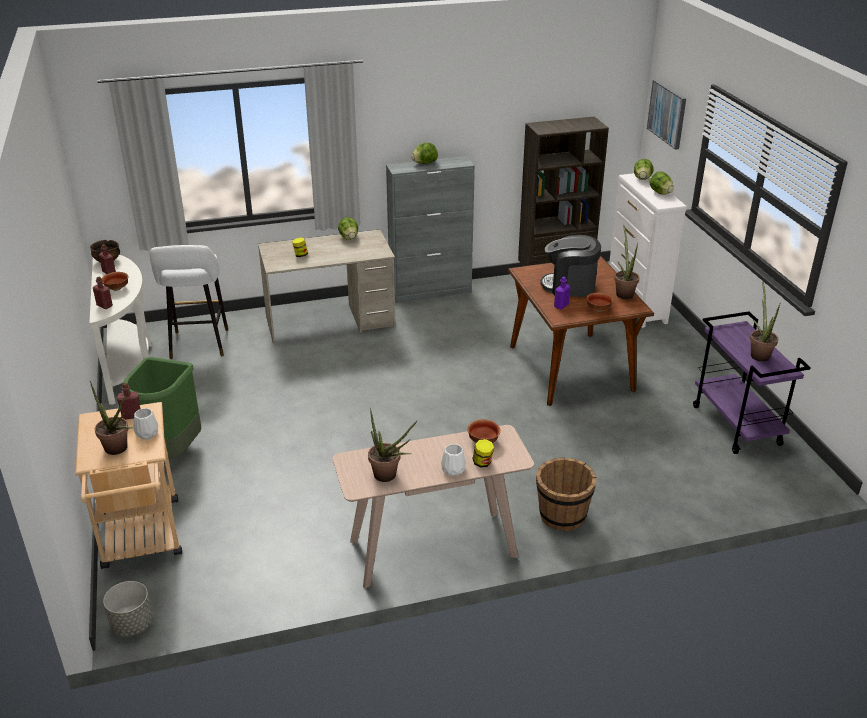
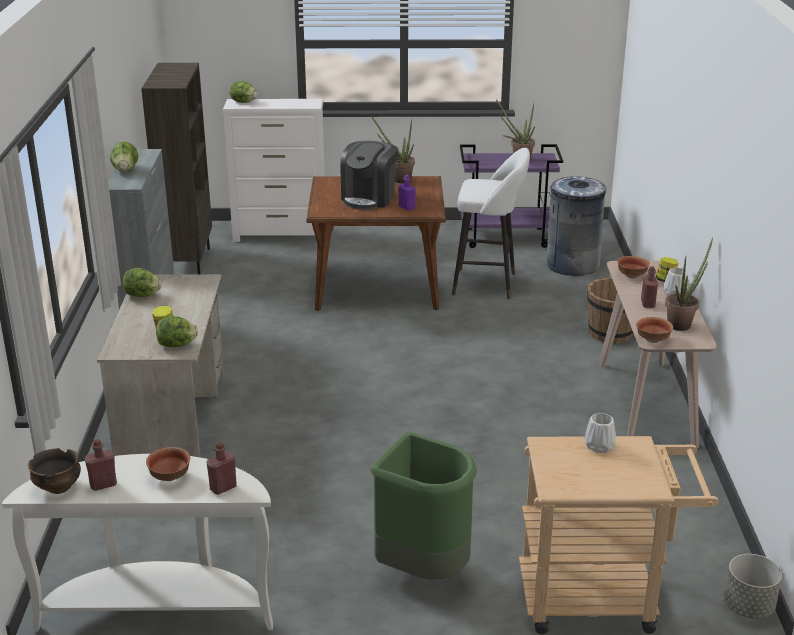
camera: 75 degrees left, 5 degrees down
potted plant [90,381,132,455] -> none
red bottle [117,383,141,420] -> red bottle moved to [641,266,658,308]
white stool [150,245,228,359] -> white stool moved to [452,148,530,299]
bowl [586,293,613,312] -> bowl moved to [636,317,673,343]
picture [647,80,686,150] -> none
lettuce [650,171,674,195] -> lettuce moved to [156,316,198,347]
none -> grey trash can [546,176,606,276]

